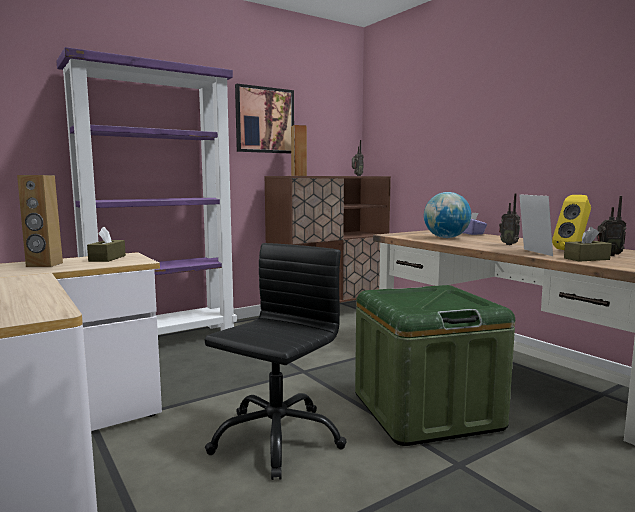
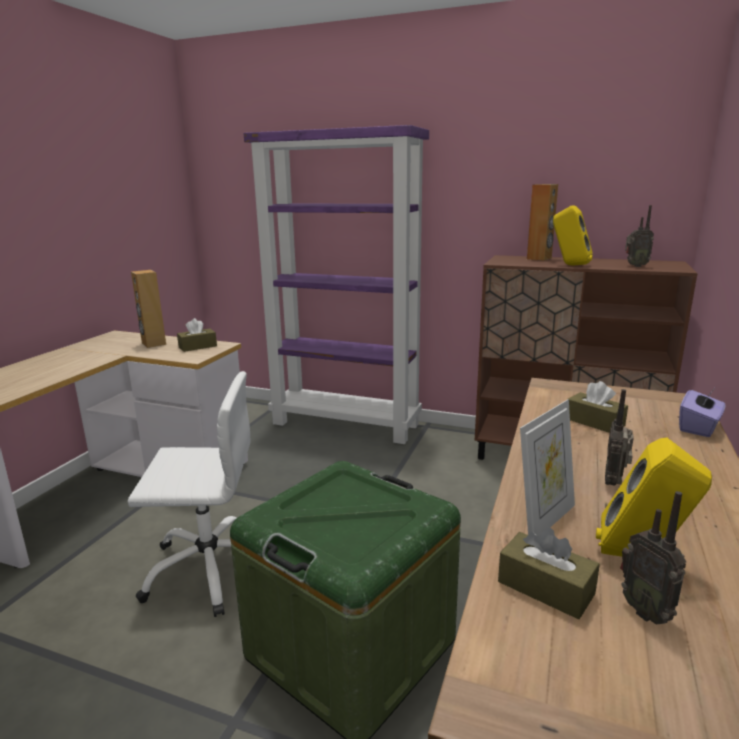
camera: 55 degrees right, 10 degrees up
black office chair [205,243,347,480] -> white office chair [128,371,251,617]
picture [235,84,294,154] -> none
globe [424,192,471,238] -> brown tissue box [568,381,628,433]
none -> yellow speaker [553,205,593,266]

